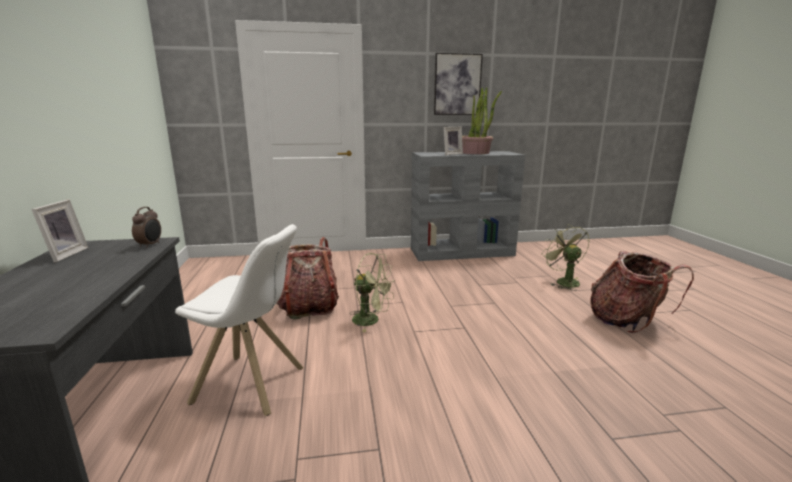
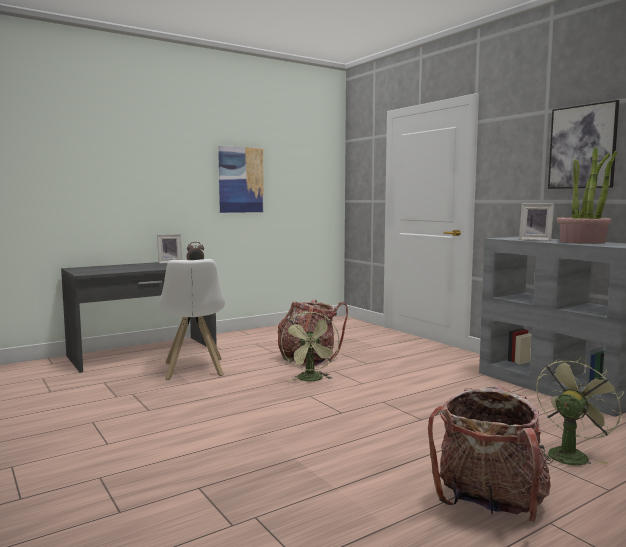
camera: 65 degrees right, 10 degrees down
none -> picture [218,146,264,213]

